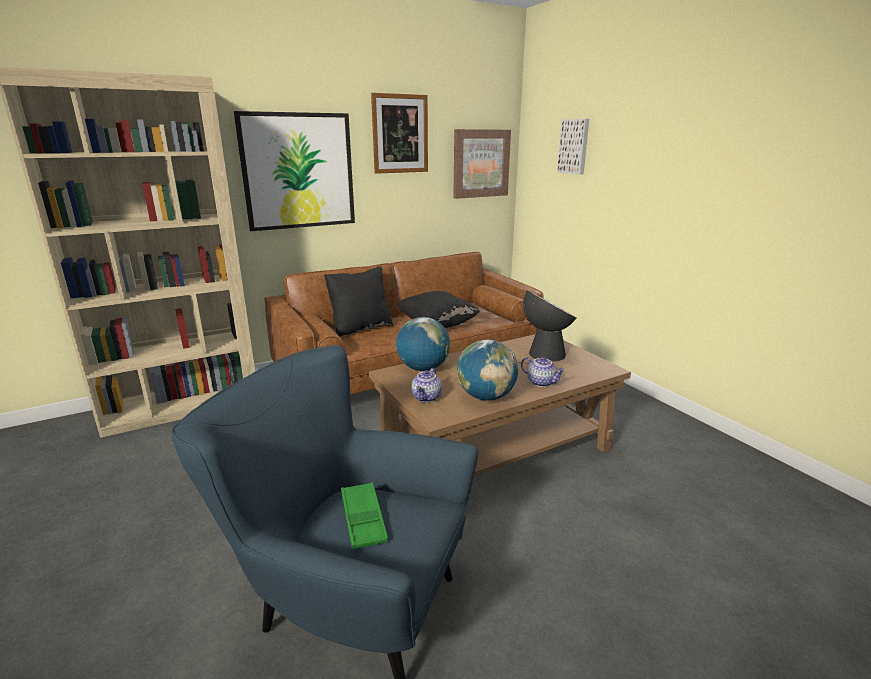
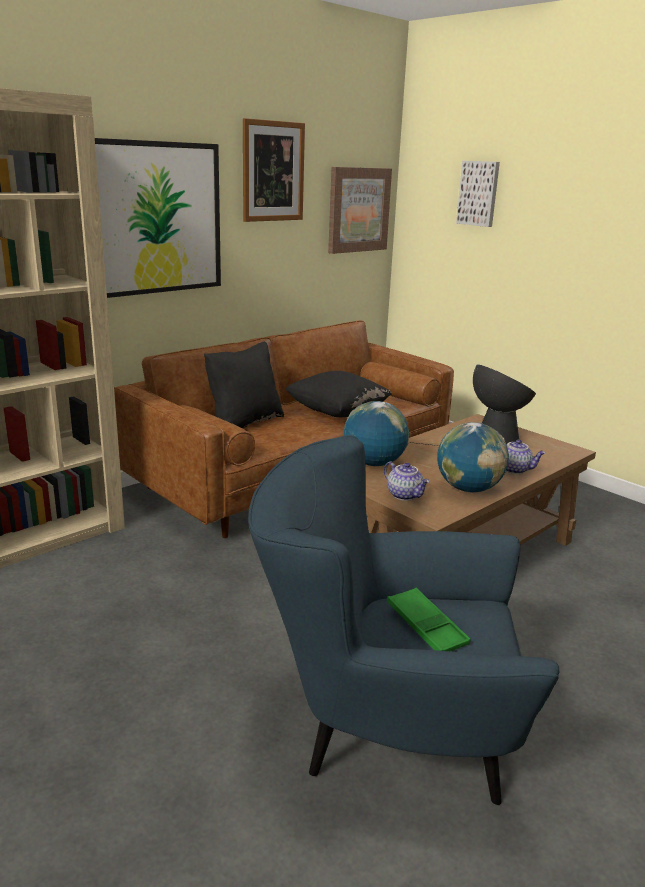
camera: 15 degrees left, 0 degrees up
teapot [411,368,442,402] -> teapot turned 45 degrees counterclockwise [384,462,430,501]

